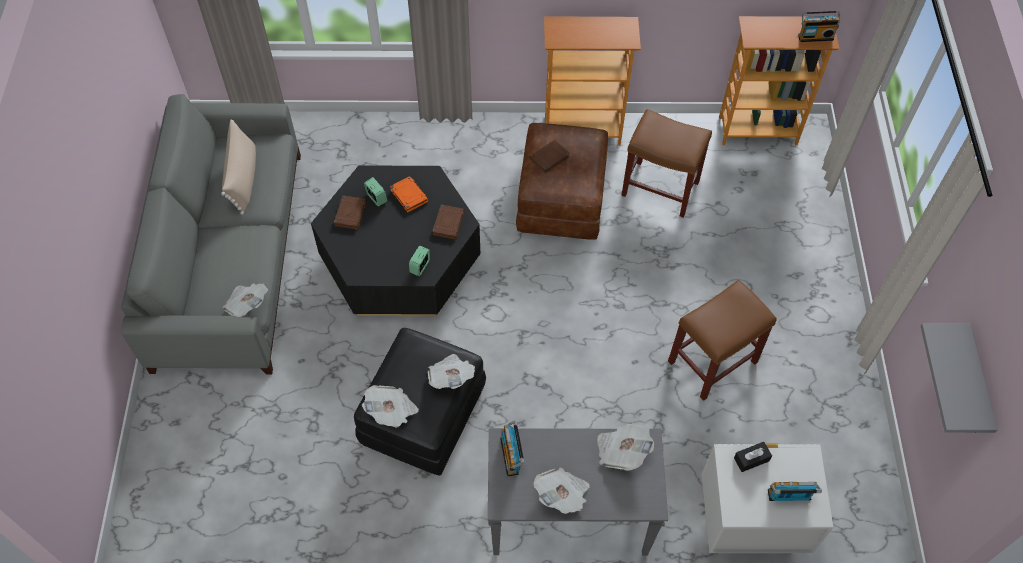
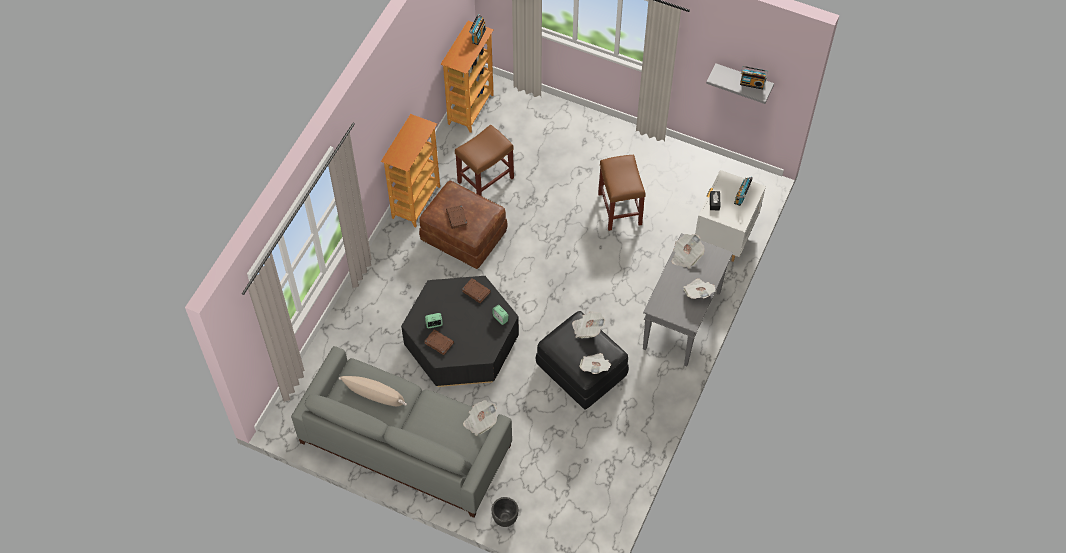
camera: 65 degrees left, 0 degrees up
orange book [390,176,428,212] -> none
radio [500,421,524,477] -> radio moved to [740,66,768,89]
none -> black planter [492,497,518,527]

